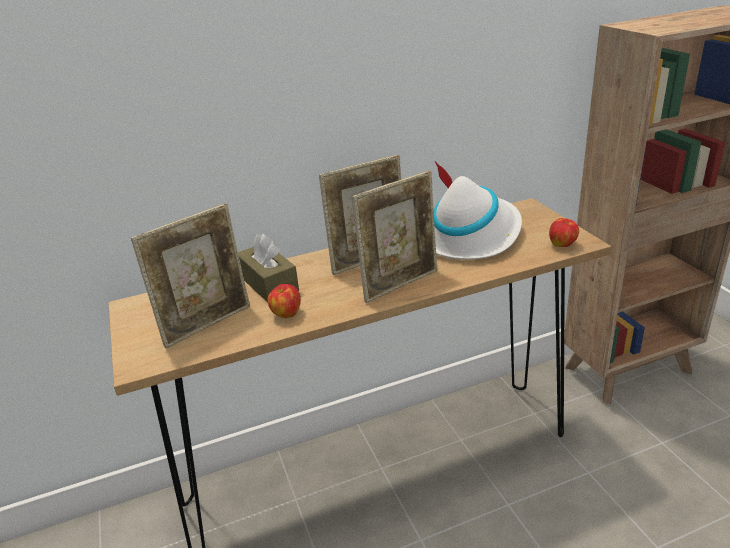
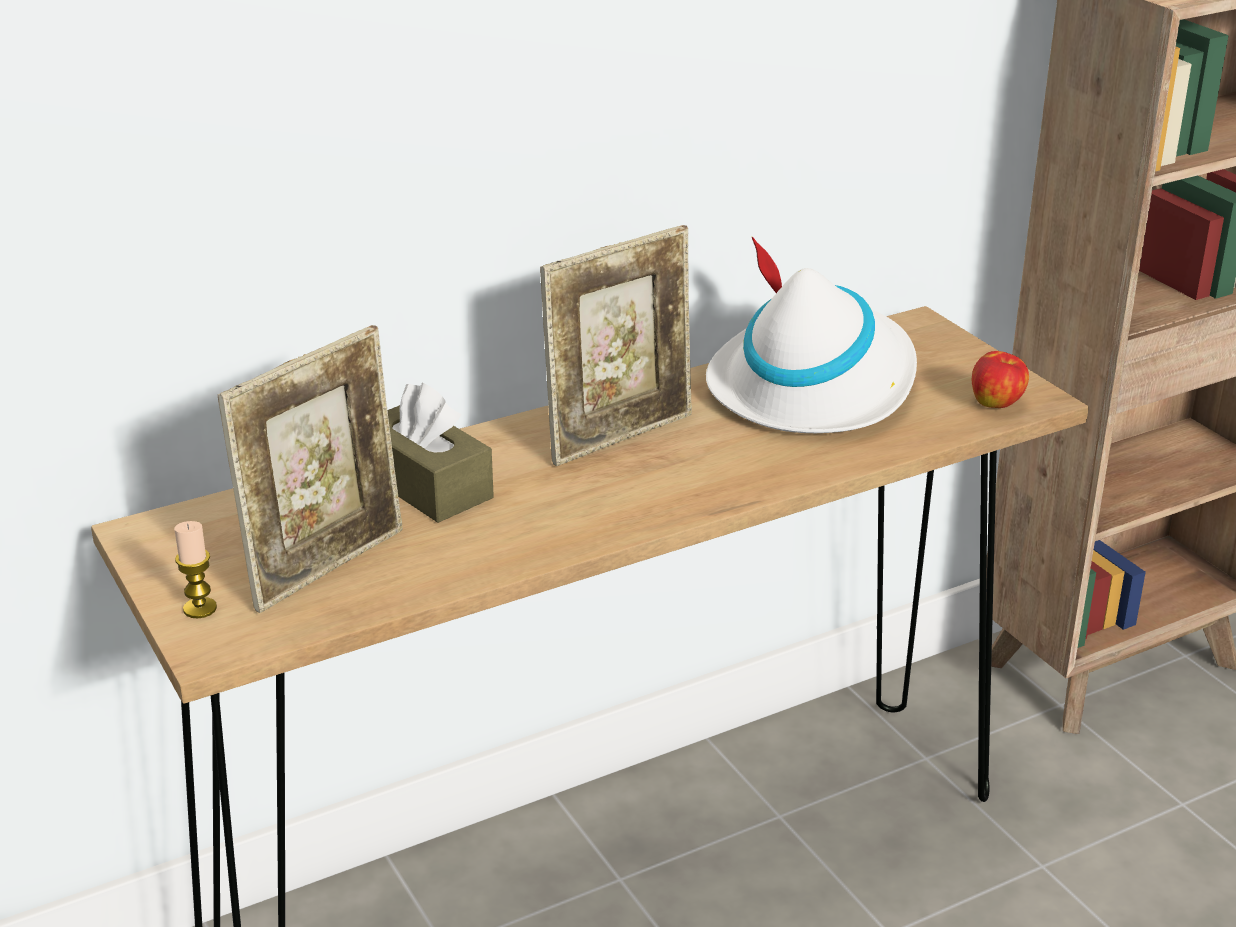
camera: 10 degrees left, 0 degrees up
apple [268,284,301,318] -> none
picture frame [352,171,437,303] -> none
none -> candle [174,521,217,618]

